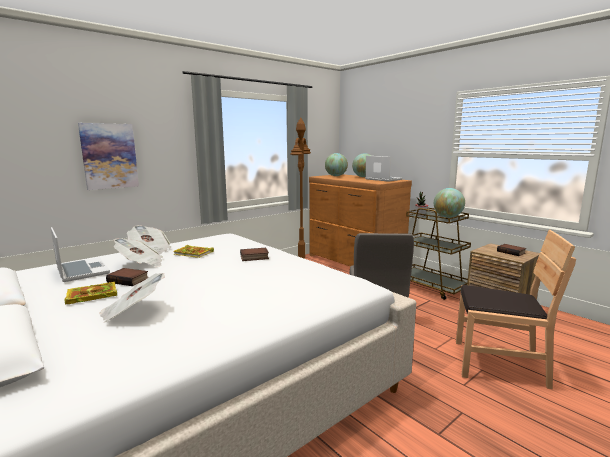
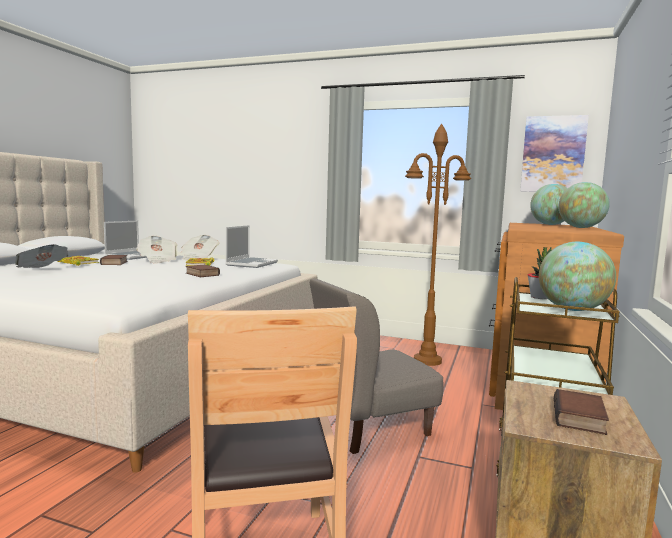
camera: 60 degrees right, 5 degrees down
picture [78,123,139,190] -> picture moved to [520,115,589,192]
laptop [365,156,402,182] -> laptop moved to [225,225,278,268]

